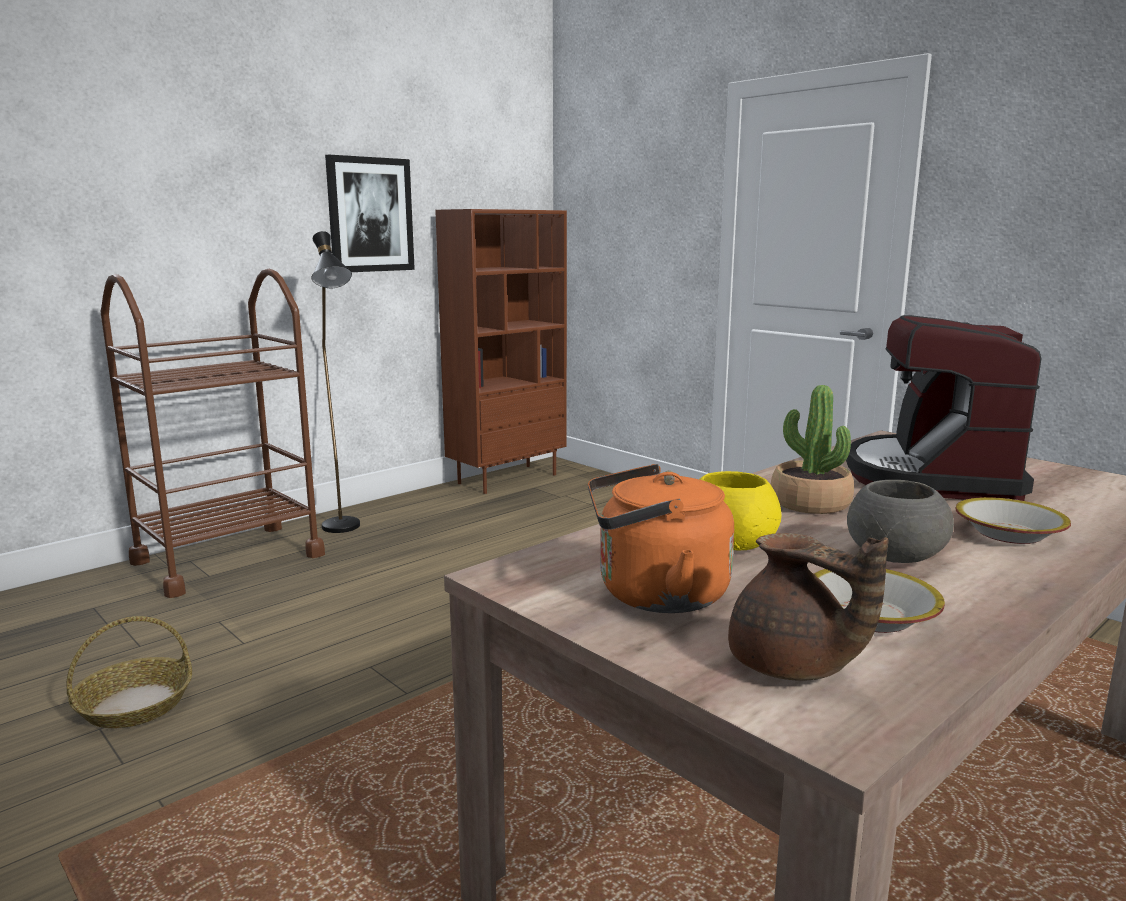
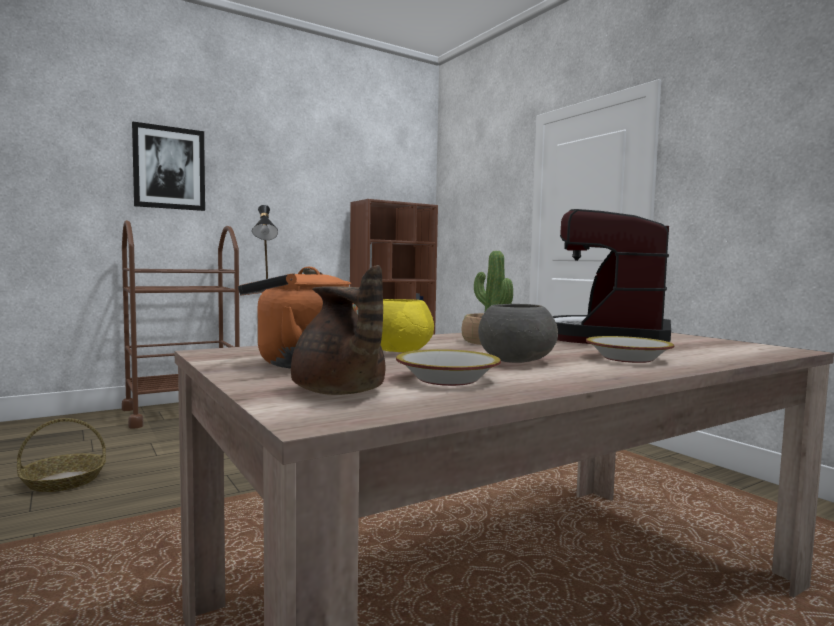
camera: 10 degrees right, 10 degrees down
picture [325,154,415,272] -> picture moved to [132,122,205,211]

